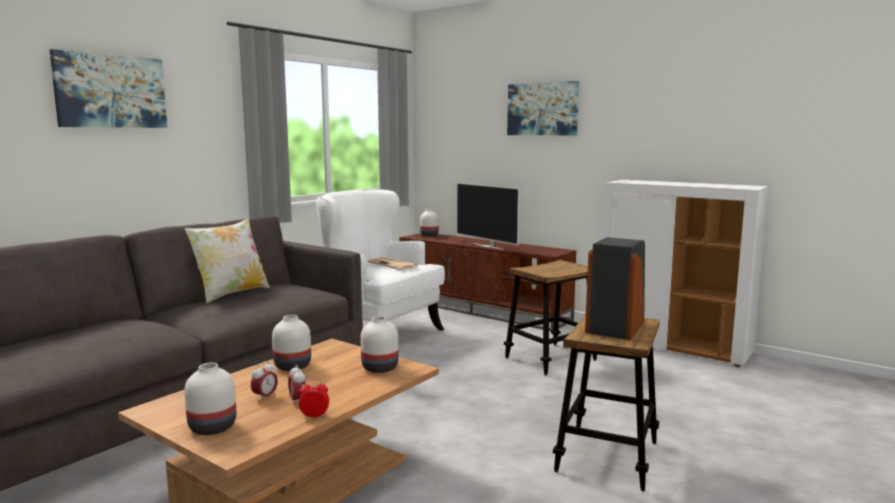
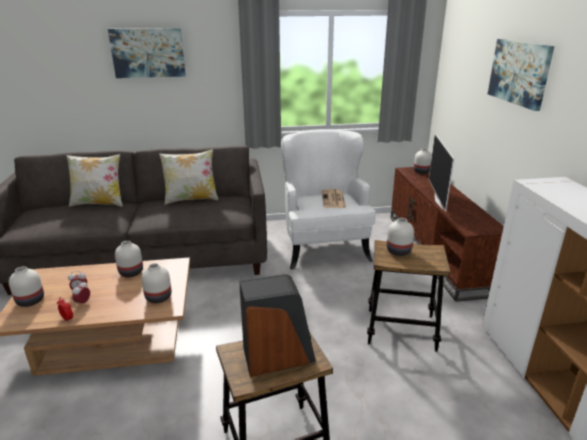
camera: 45 degrees right, 15 degrees up
none -> pillow [66,154,123,207]
none -> white vase [387,218,414,256]

